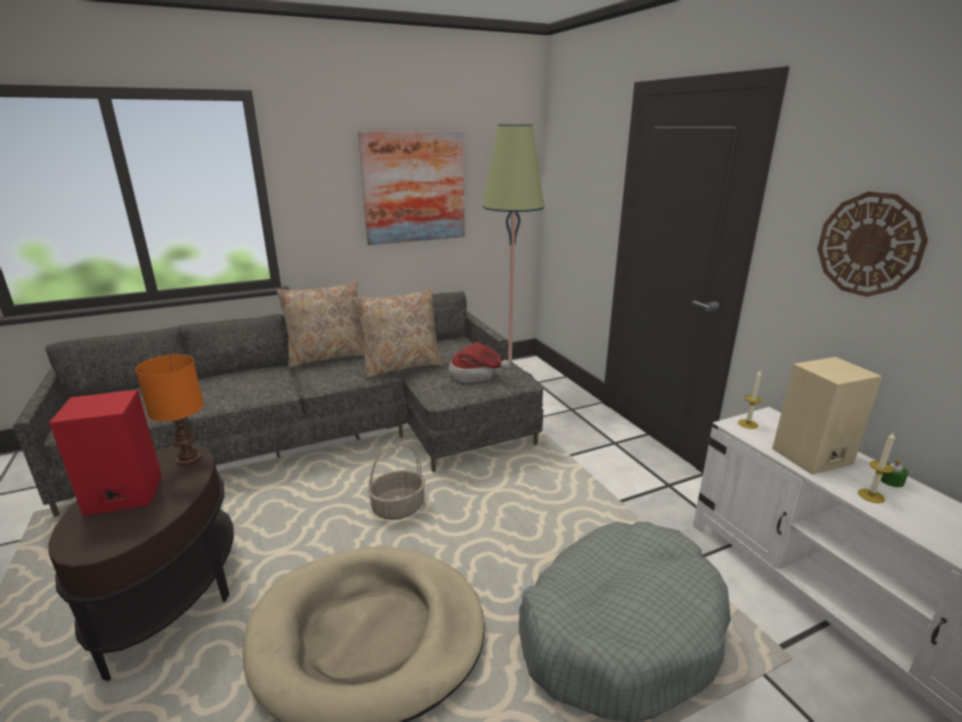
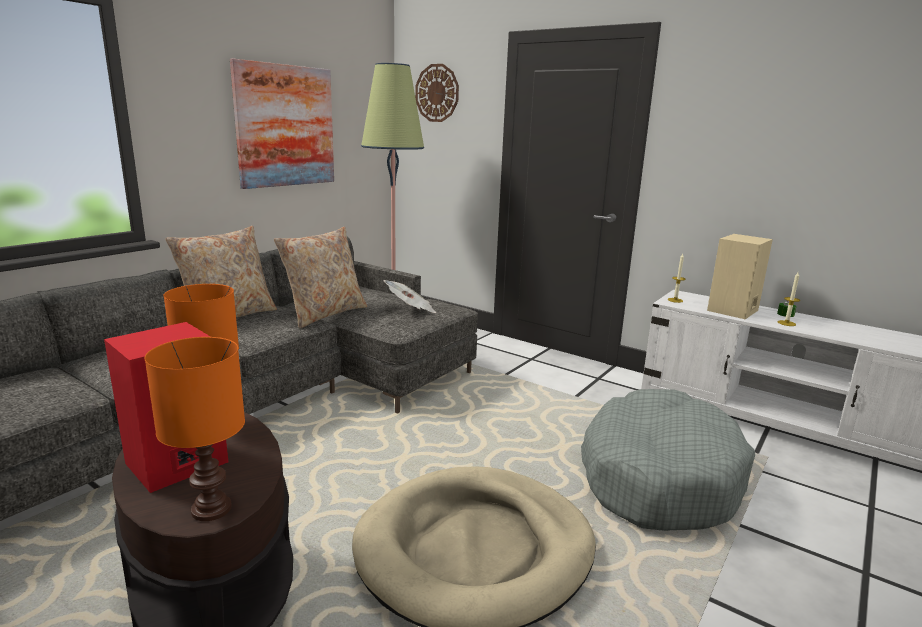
camera: 30 degrees left, 5 degrees down
basket [368,443,425,520] -> none
hat [449,342,510,383] -> newspaper [383,280,436,313]
wall clock [817,192,928,297] -> wall clock moved to [415,64,459,122]
none -> orange table lamp [144,337,245,521]

